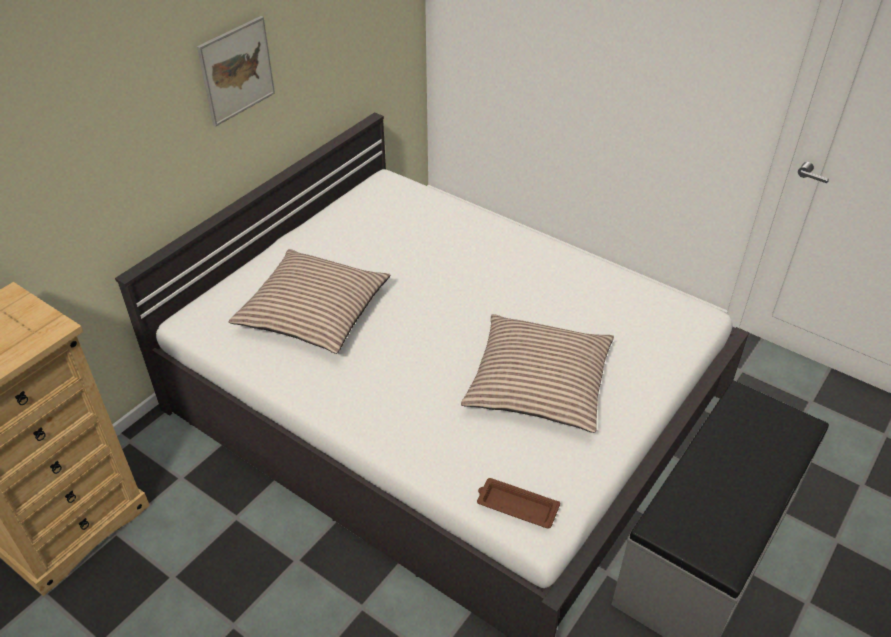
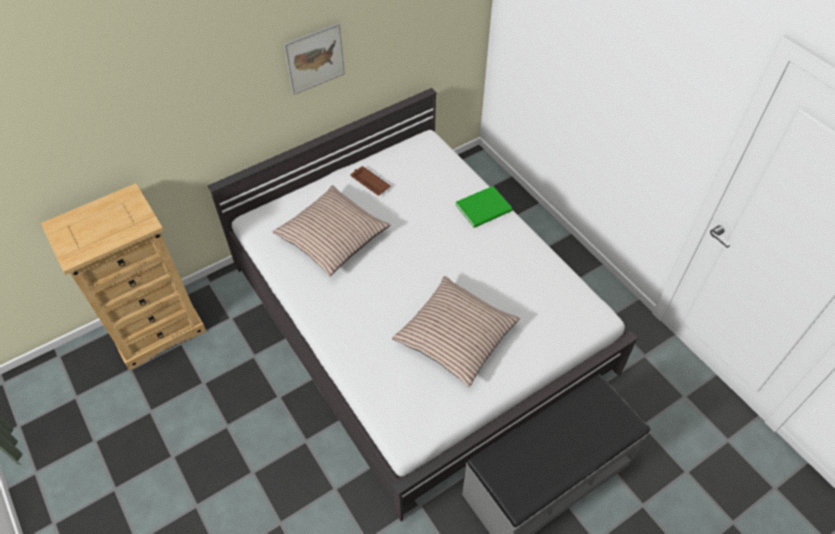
camera: 20 degrees right, 10 degrees up
brown tray [477,478,560,529] -> brown tray moved to [351,166,390,195]
none -> green book [456,186,513,228]

